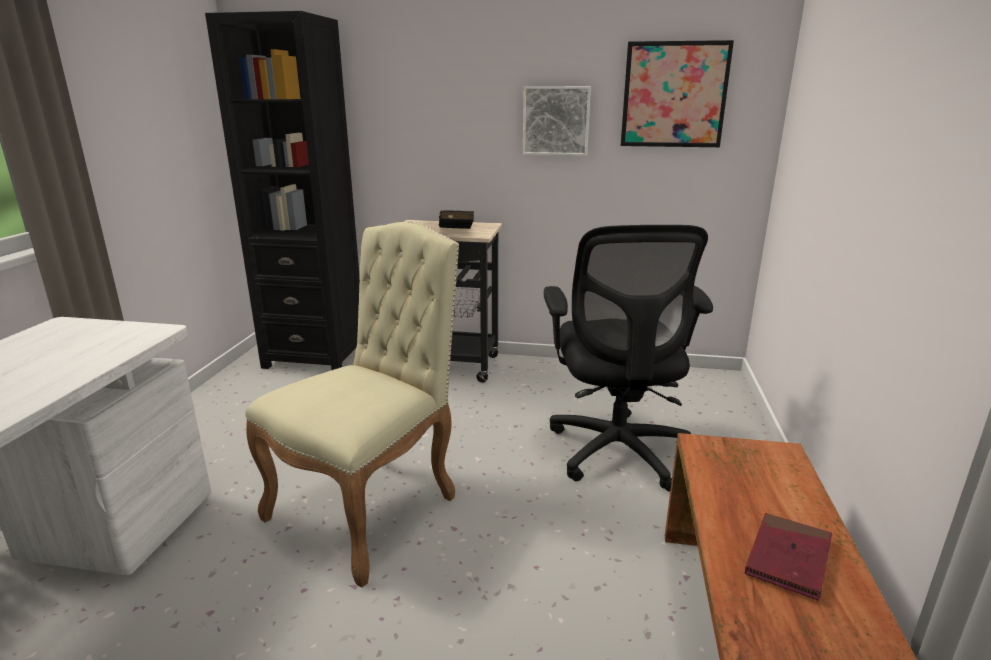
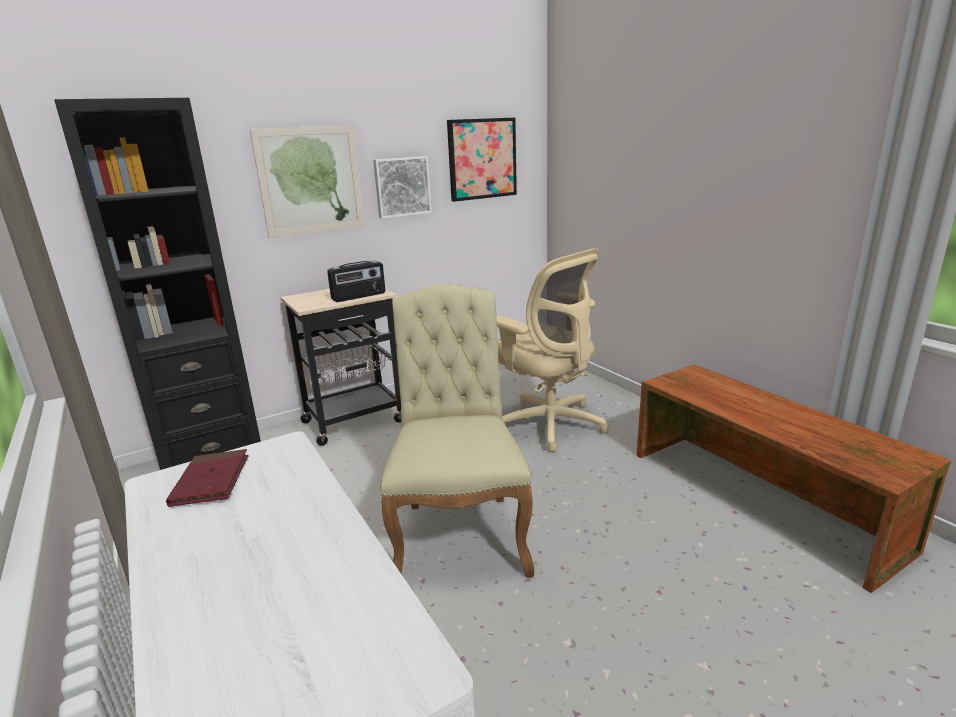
camera: 40 degrees left, 0 degrees up
black book [439,210,474,229] -> radio [327,261,385,302]
black office chair [544,225,713,491] -> beige office chair [496,248,609,452]
red book [745,513,832,601] -> red book moved to [166,449,248,507]
none -> picture [250,125,365,238]

